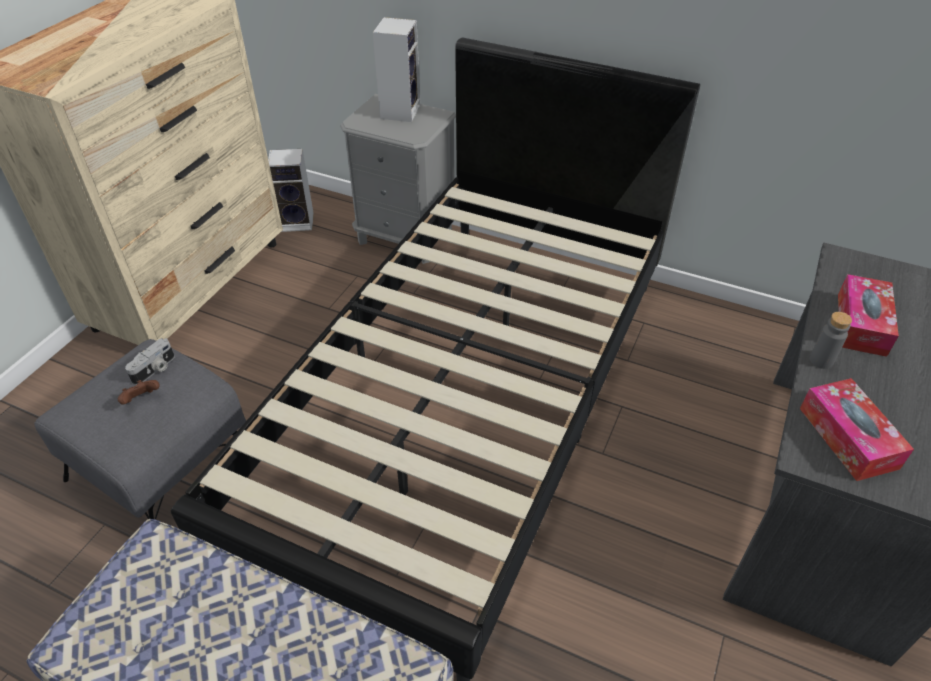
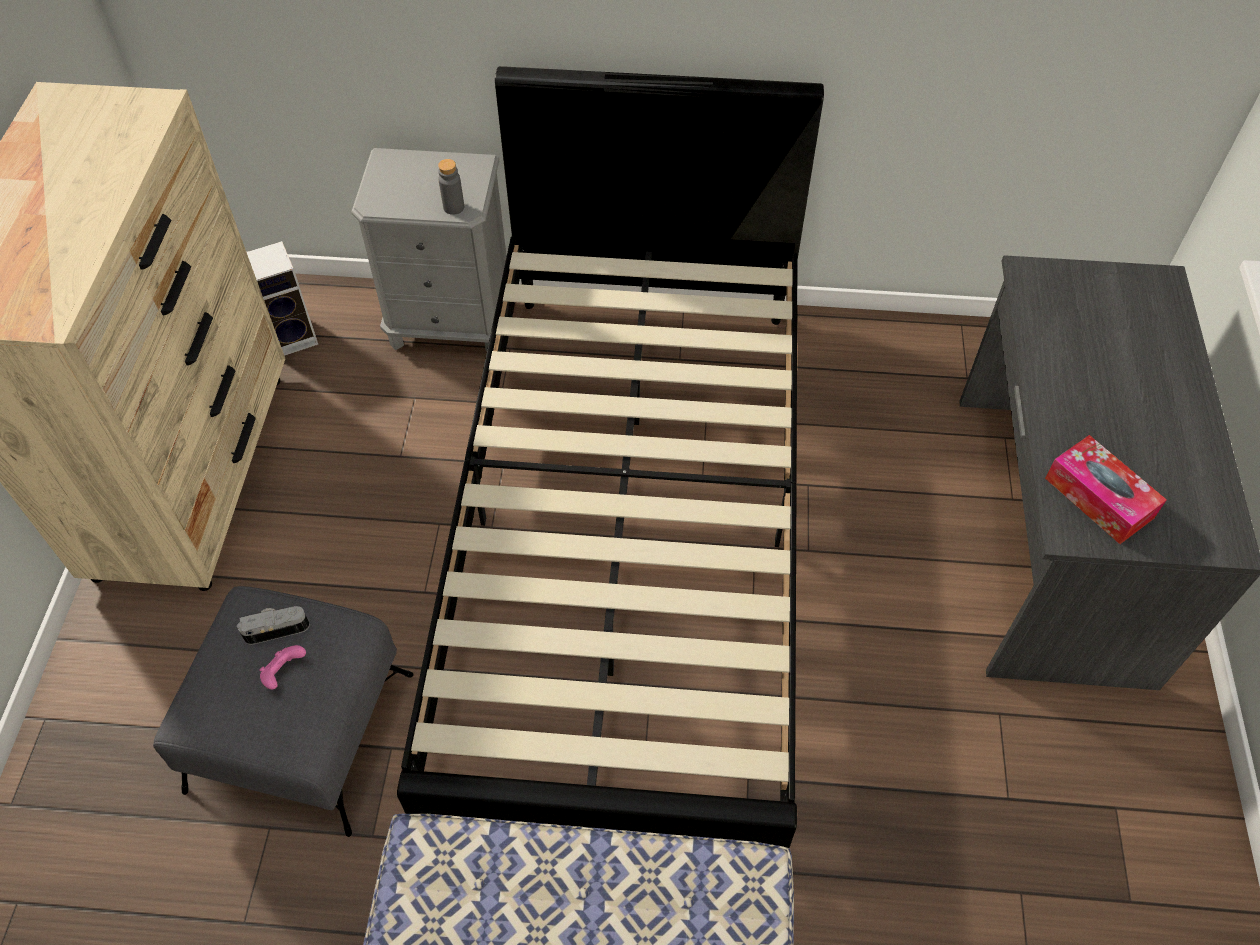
camera: 20 degrees left, 10 degrees up
brown game controller [118,380,160,405] -> pink game controller [259,645,306,689]
camera [125,338,174,385] -> camera turned 120 degrees counterclockwise [237,606,310,645]
speaker [373,17,421,122] -> none
grey bottle [810,312,852,369] -> grey bottle moved to [438,159,464,215]
tissue box [838,274,899,357] -> none

